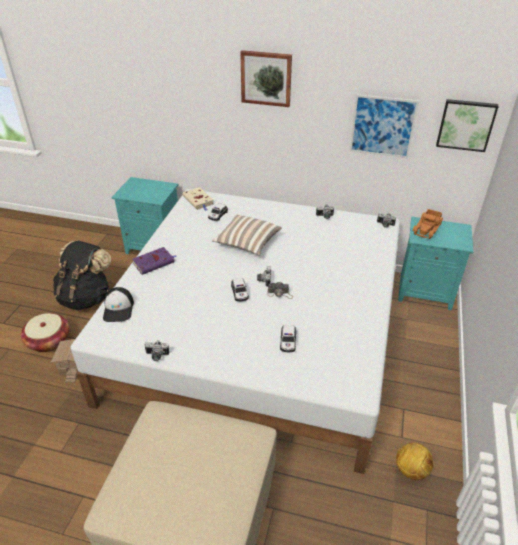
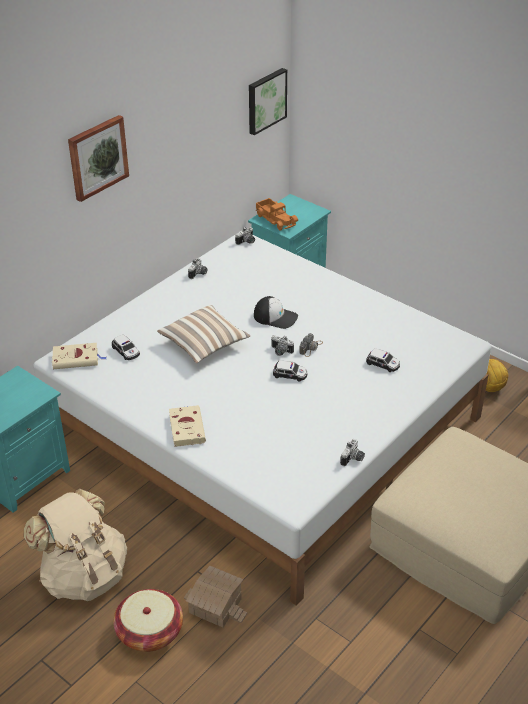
camera: 65 degrees left, 0 degrees up
black backpack [53,241,111,310] -> beige backpack [24,489,127,601]
cap [103,287,134,322] -> cap moved to [254,296,298,329]
purple book [132,247,177,275] -> beige book [169,405,206,447]
picture [350,94,419,158] -> none

